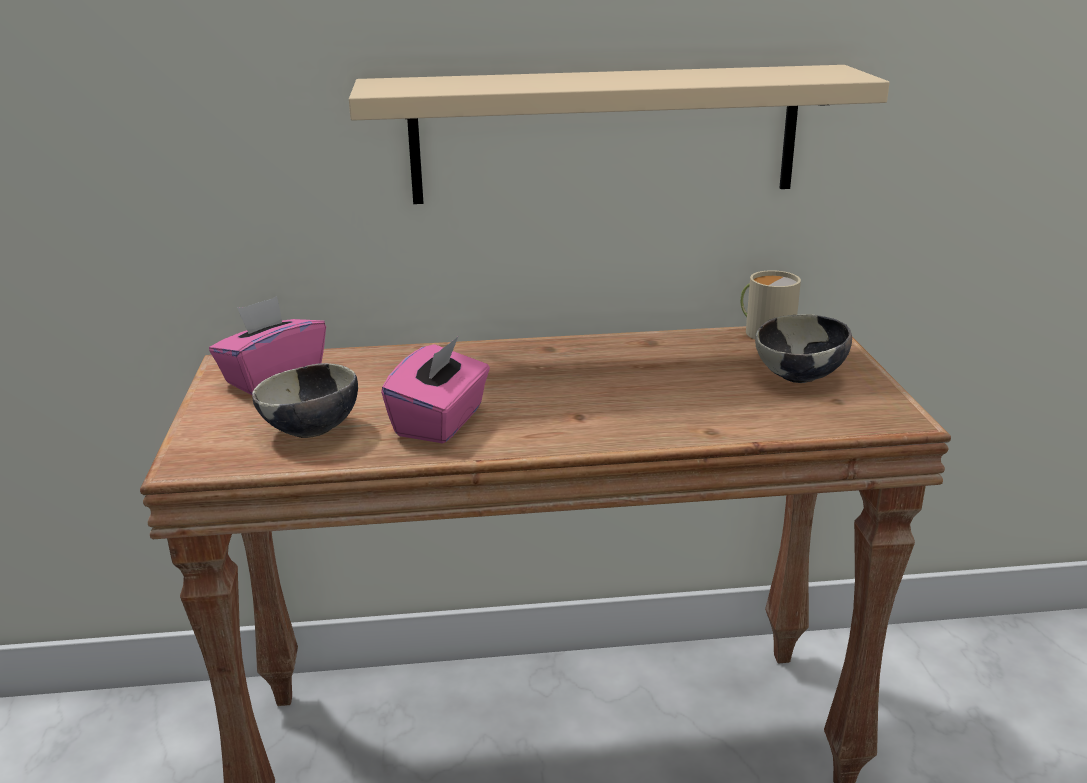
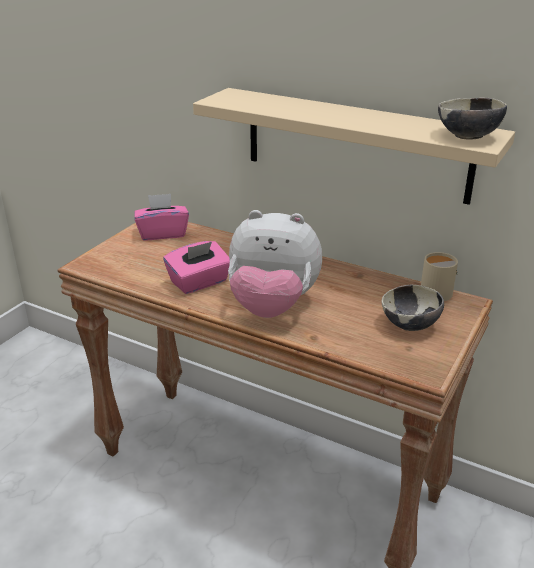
camera: 35 degrees right, 5 degrees up
bowl [252,363,358,438] -> bowl moved to [438,98,507,140]
none -> plush toy [228,210,322,318]

